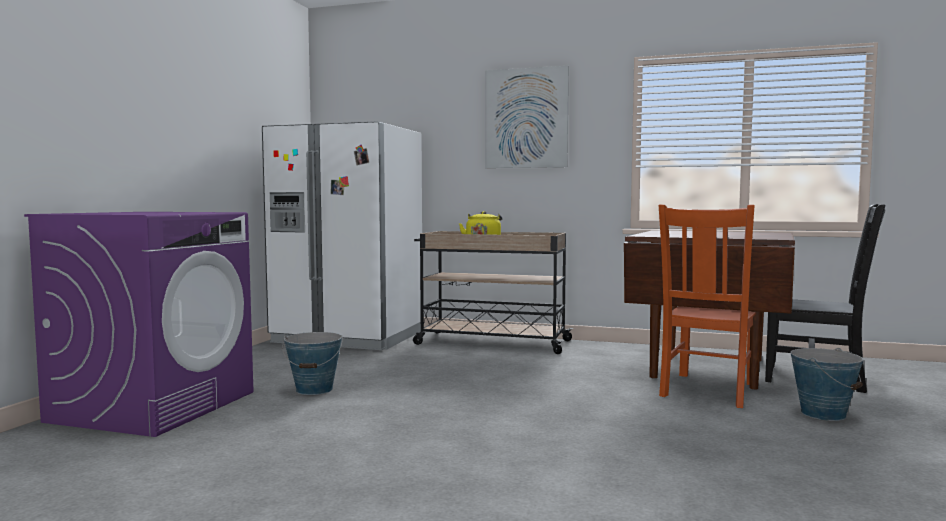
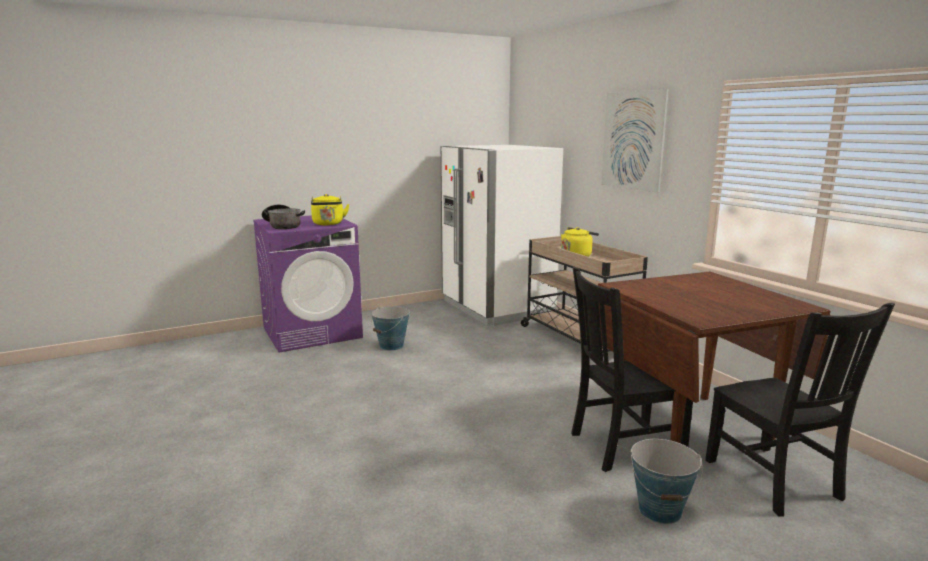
camera: 45 degrees right, 10 degrees up
orange chair [659,204,756,408] -> black chair [571,267,693,472]
none -> cooking pot [262,205,305,229]
none -> yellow kettle [311,194,349,225]

